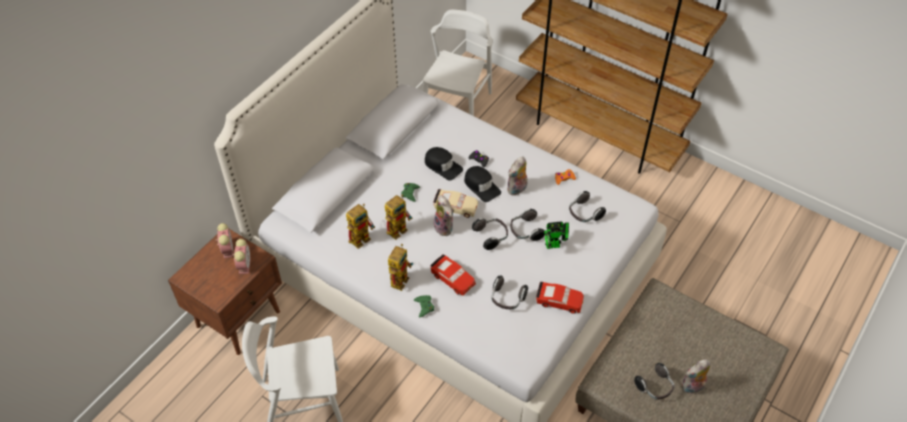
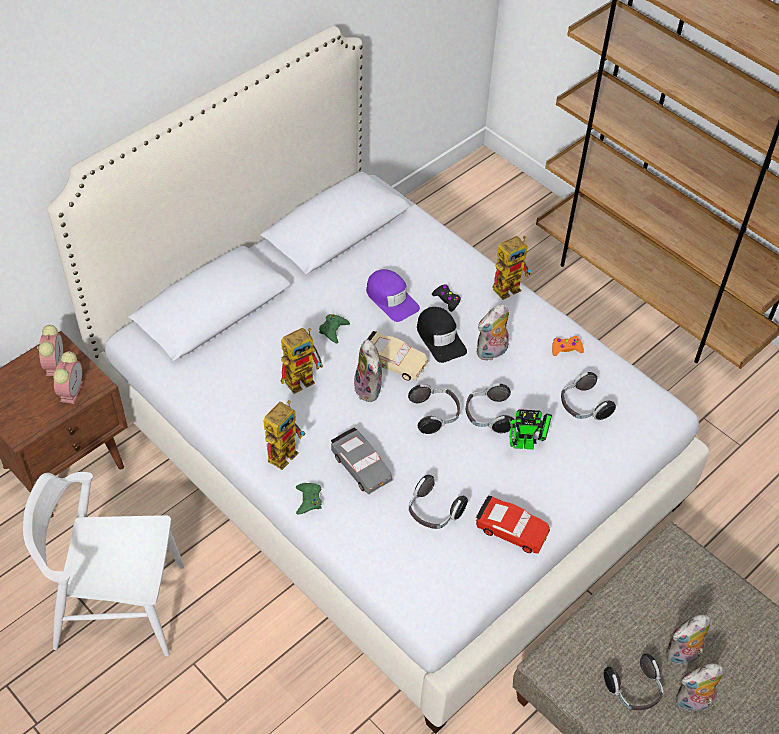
camera: 10 degrees right, 0 degrees up
toy robot [346,204,375,249] -> toy robot moved to [492,236,532,300]
white chair [423,10,493,116] -> none
black cap [425,147,463,181] -> purple cap [366,269,420,322]
red toy car [430,254,476,296] -> grey toy car [331,428,393,494]
none -> plush toy [666,615,710,666]

